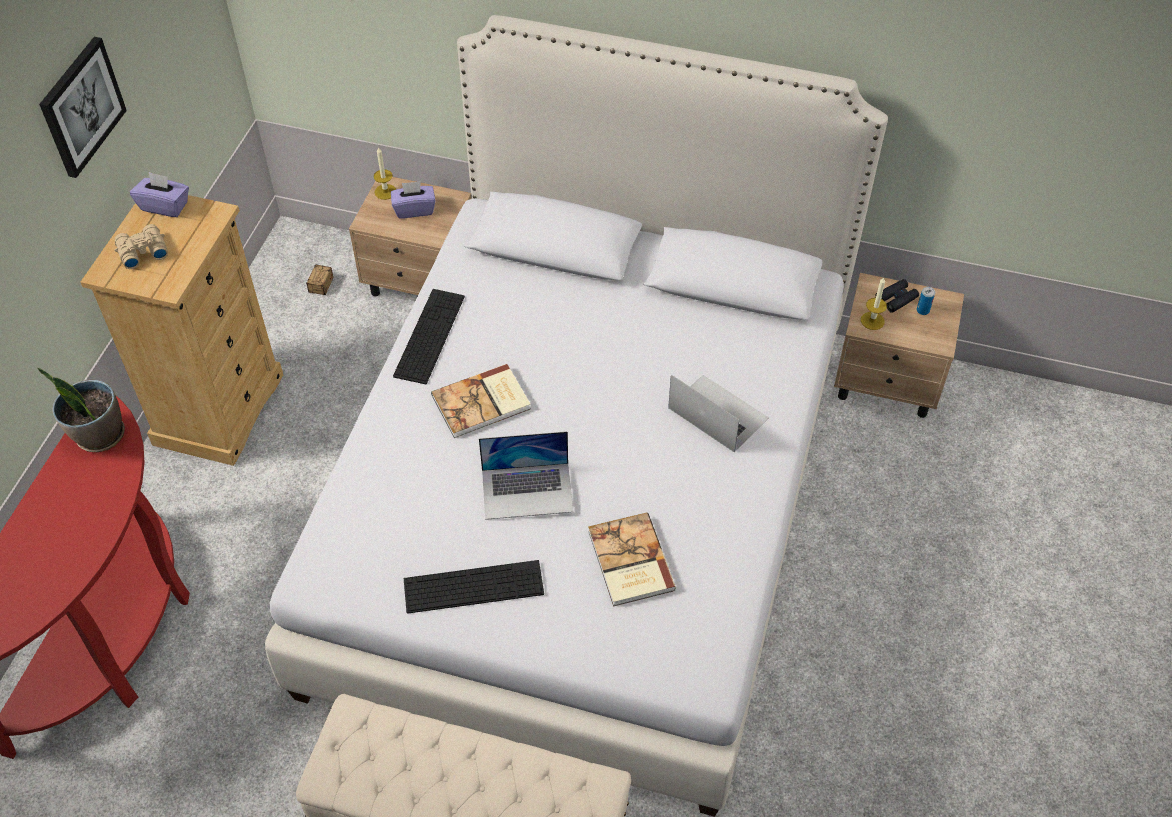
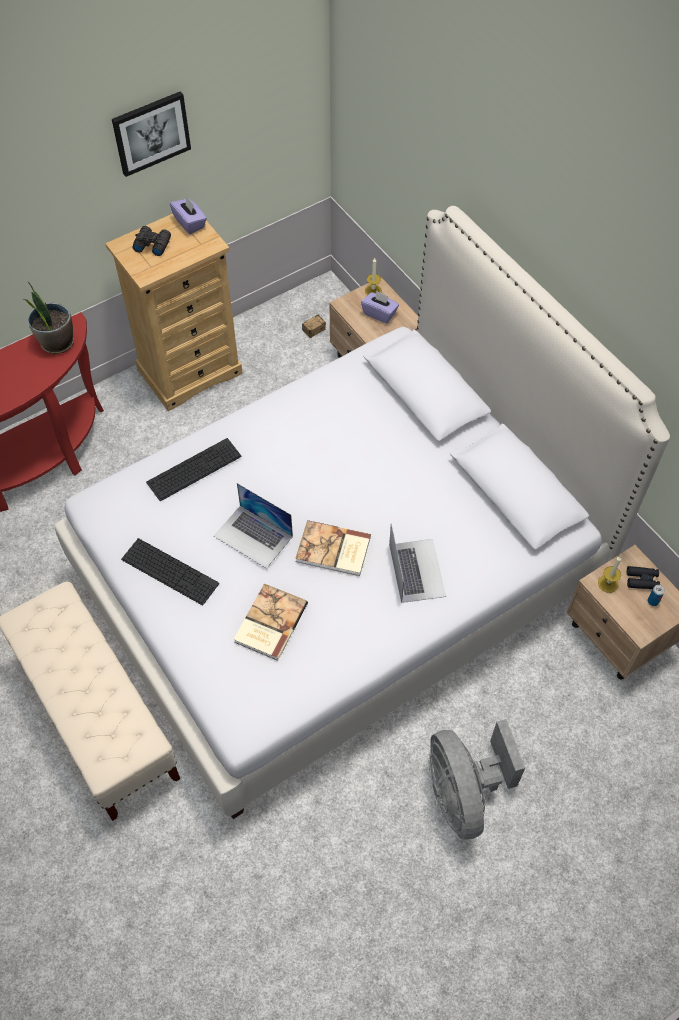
camera: 40 degrees right, 5 degrees up
beige binoculars [115,224,168,269] -> black binoculars [132,226,171,256]
keyboard [393,289,465,384] -> keyboard moved to [146,438,241,501]
book [431,364,531,438] -> book moved to [295,520,371,576]
none -> grey fan [429,719,525,839]

